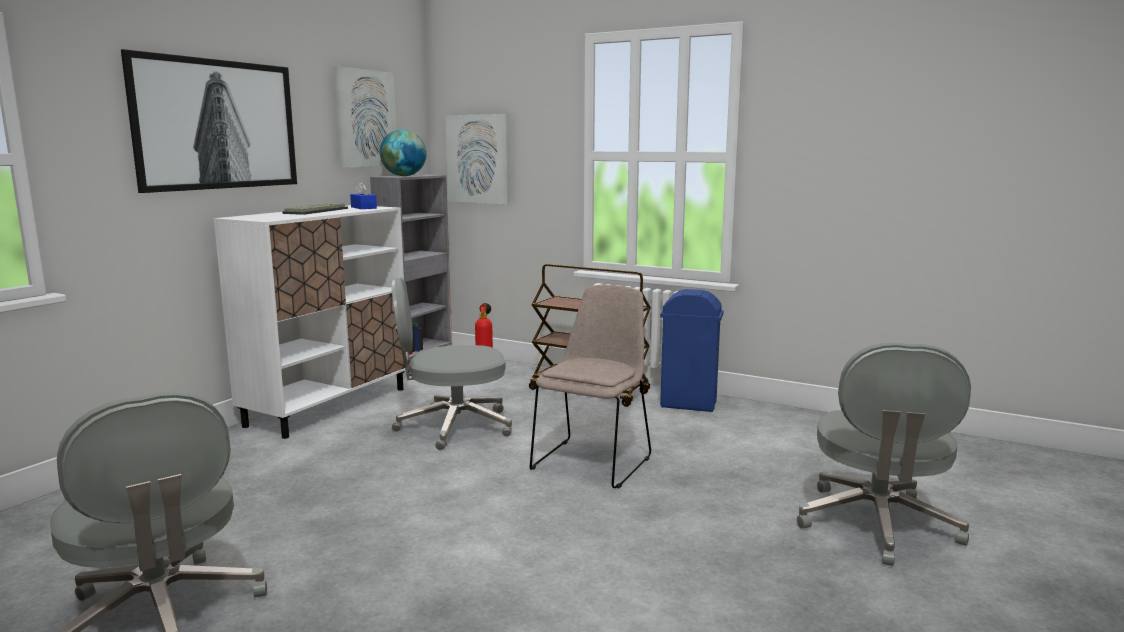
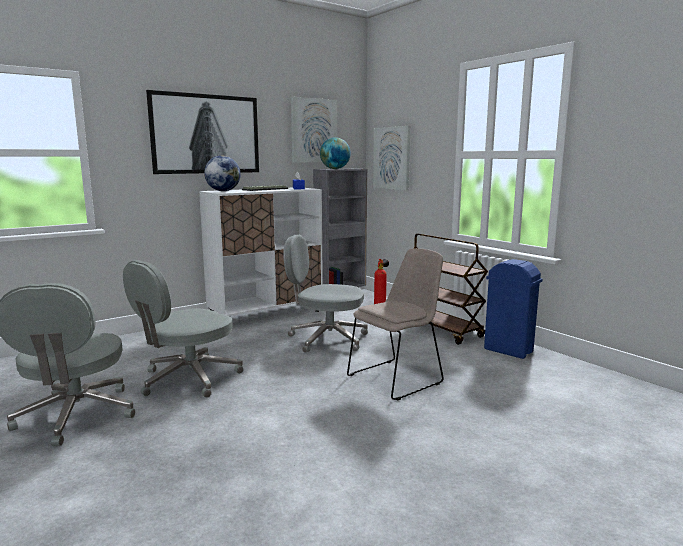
camera: 25 degrees right, 0 degrees up
grey office chair [797,343,971,566] -> grey office chair moved to [123,260,243,398]
none -> globe [204,155,241,191]

